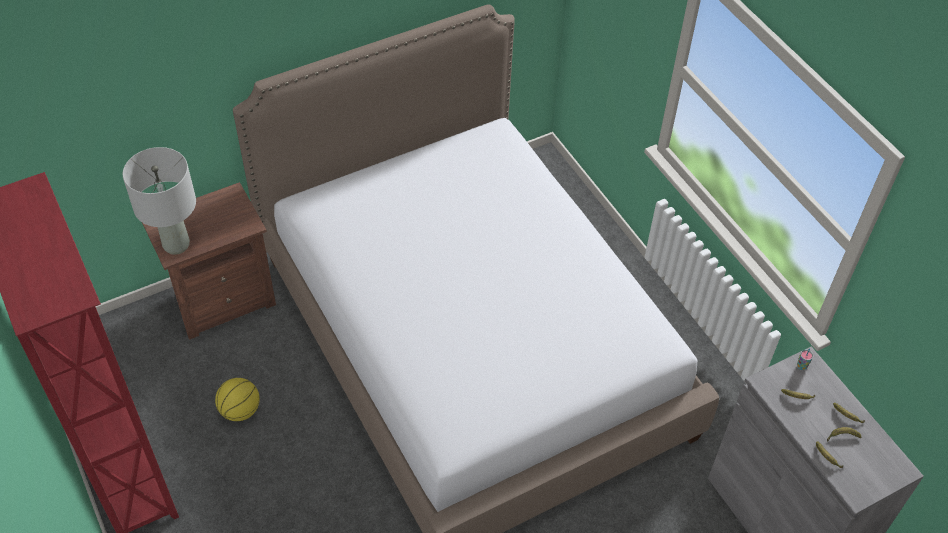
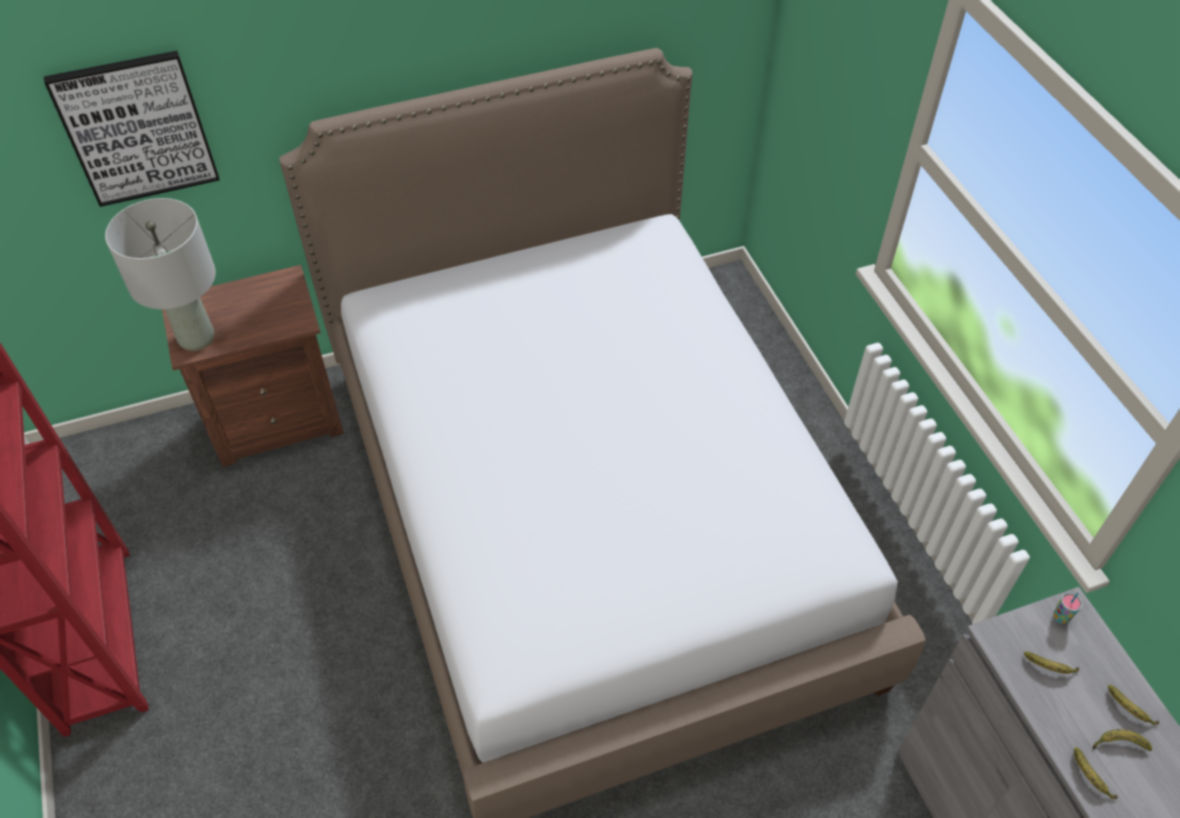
camera: 10 degrees right, 0 degrees up
basketball [215,378,260,421] -> none
none -> picture [44,51,220,207]

